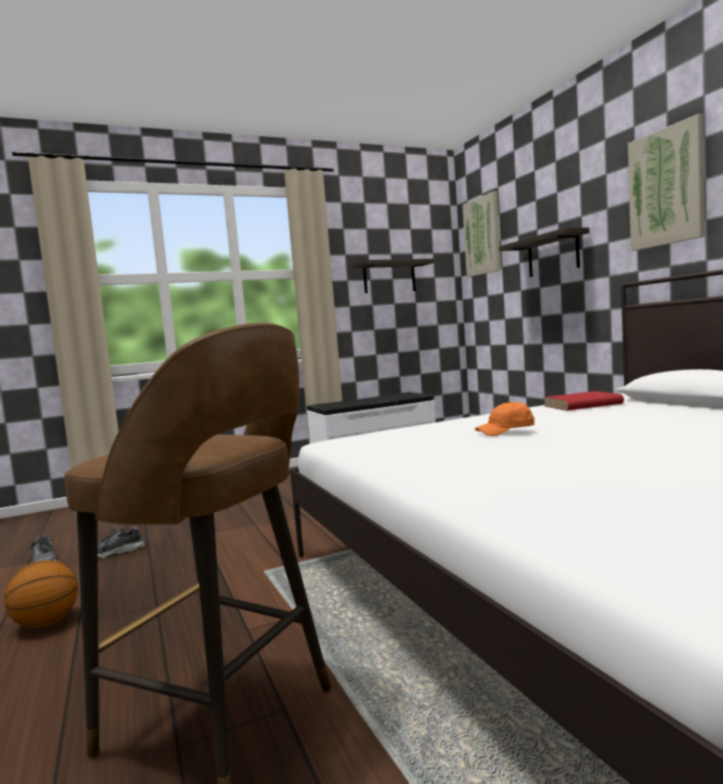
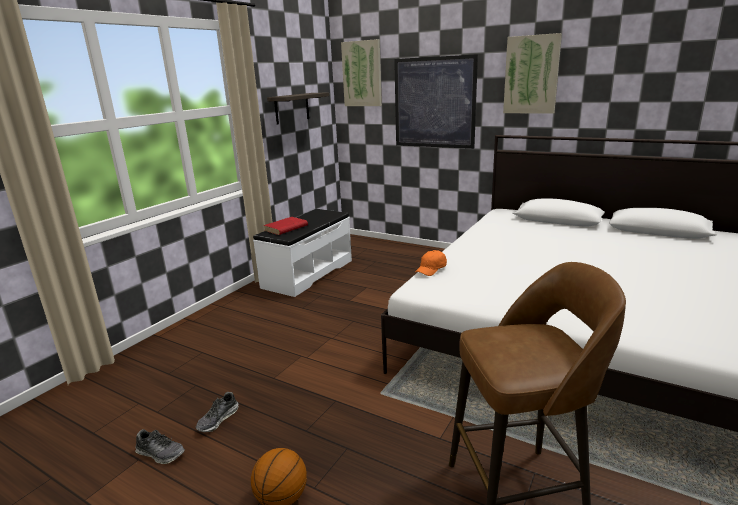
camera: 35 degrees left, 15 degrees up
orange cap [475,401,534,436] -> orange cap moved to [415,250,447,276]
shelf [499,227,589,277] -> picture [394,54,478,149]
red book [544,391,624,411] -> red book moved to [263,217,308,235]

